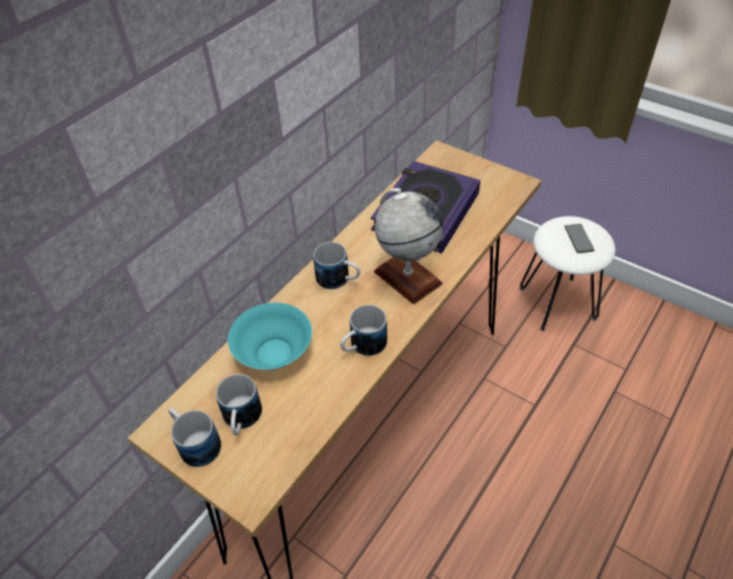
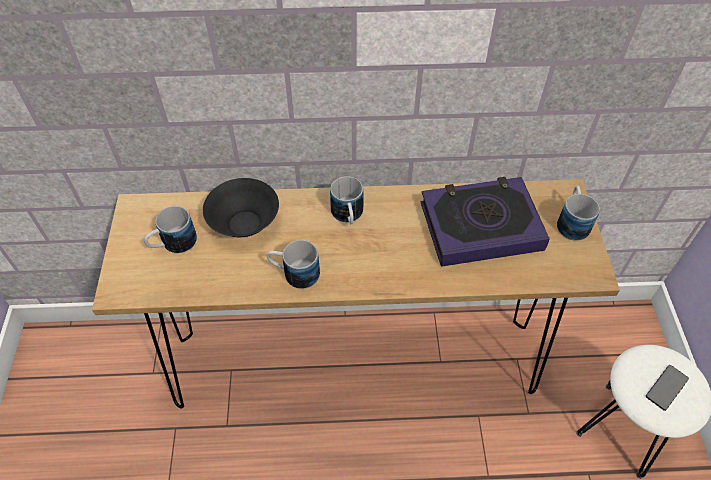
camera: 50 degrees right, 5 degrees up
mug [168,408,221,467] -> mug moved to [557,186,600,241]
turquoise bowl [228,303,312,370] -> black bowl [203,178,279,237]
globe [374,188,444,304] -> none

